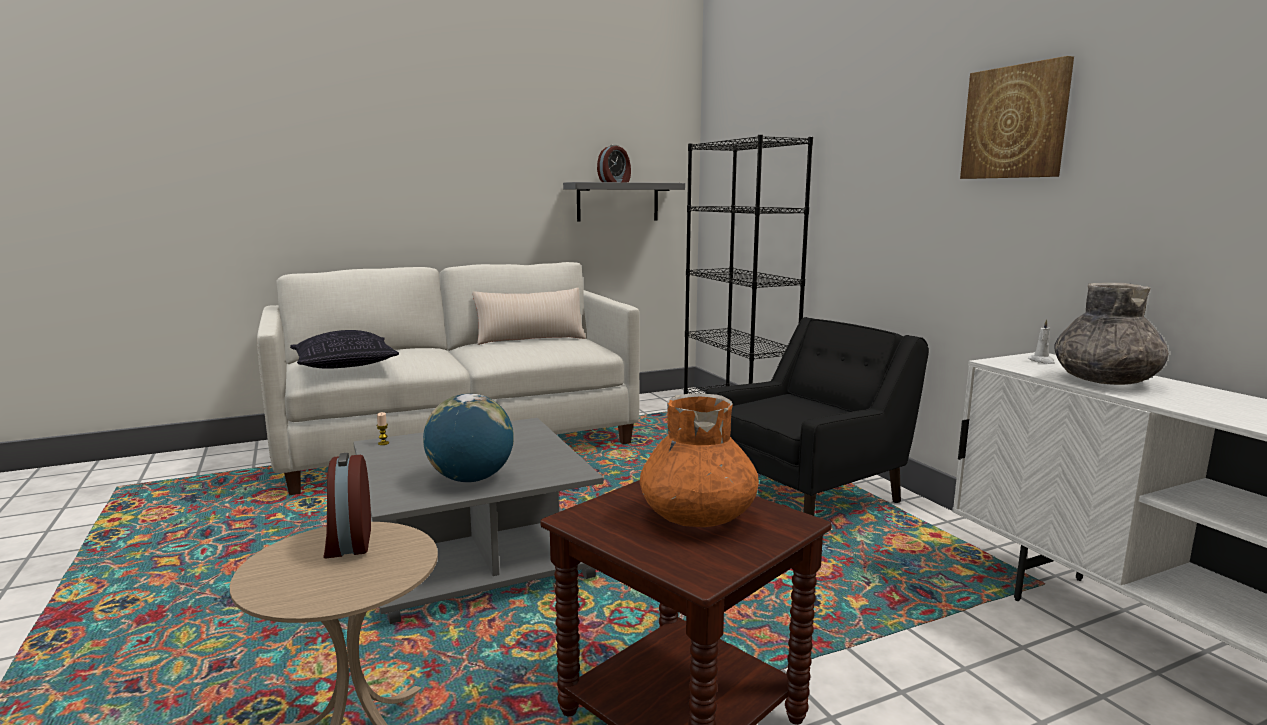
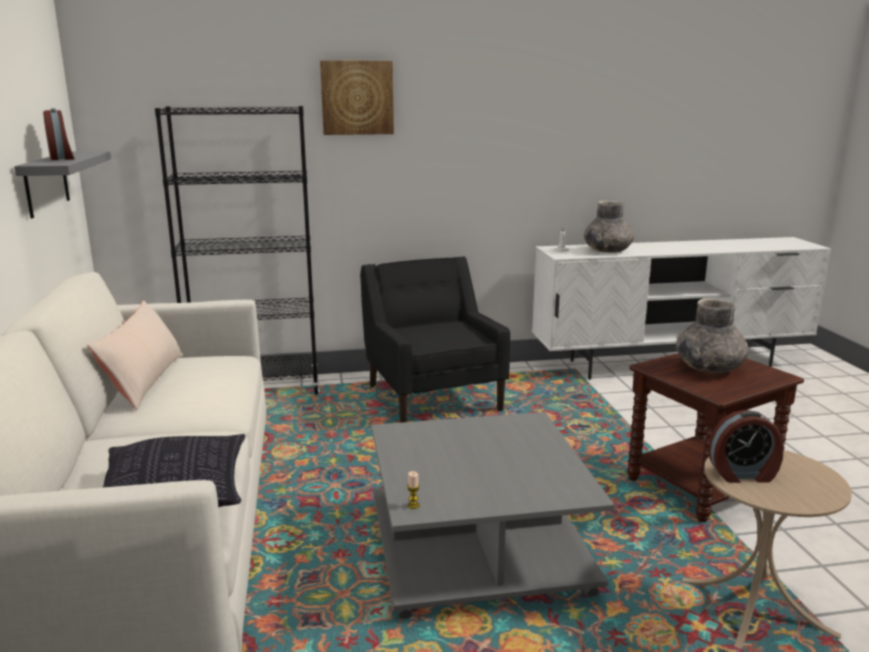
camera: 75 degrees left, 5 degrees up
globe [423,394,514,482] -> none
orange vase [640,394,759,527] -> grey vase [676,298,748,373]
picture [960,56,1074,179] -> picture moved to [320,60,394,135]

